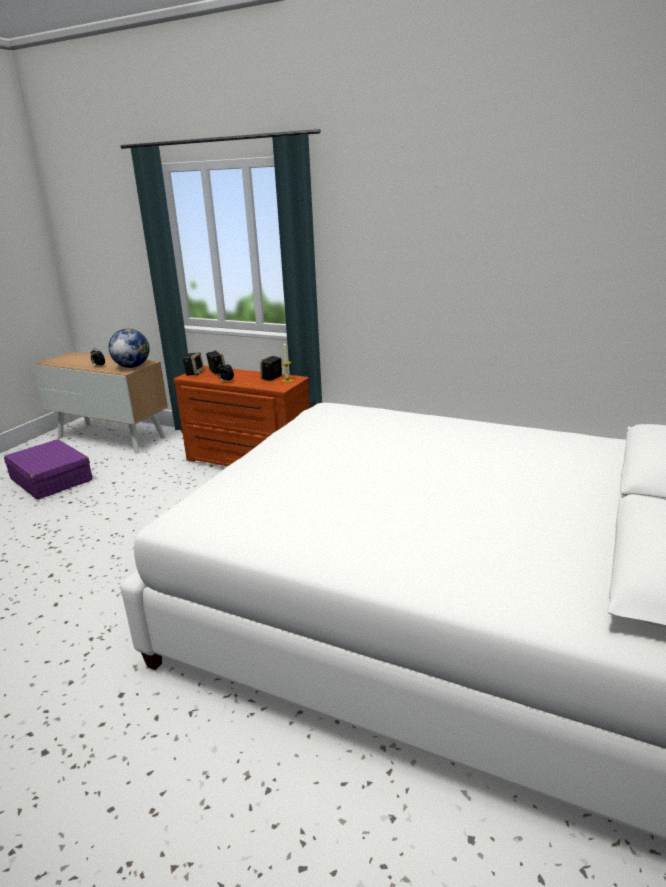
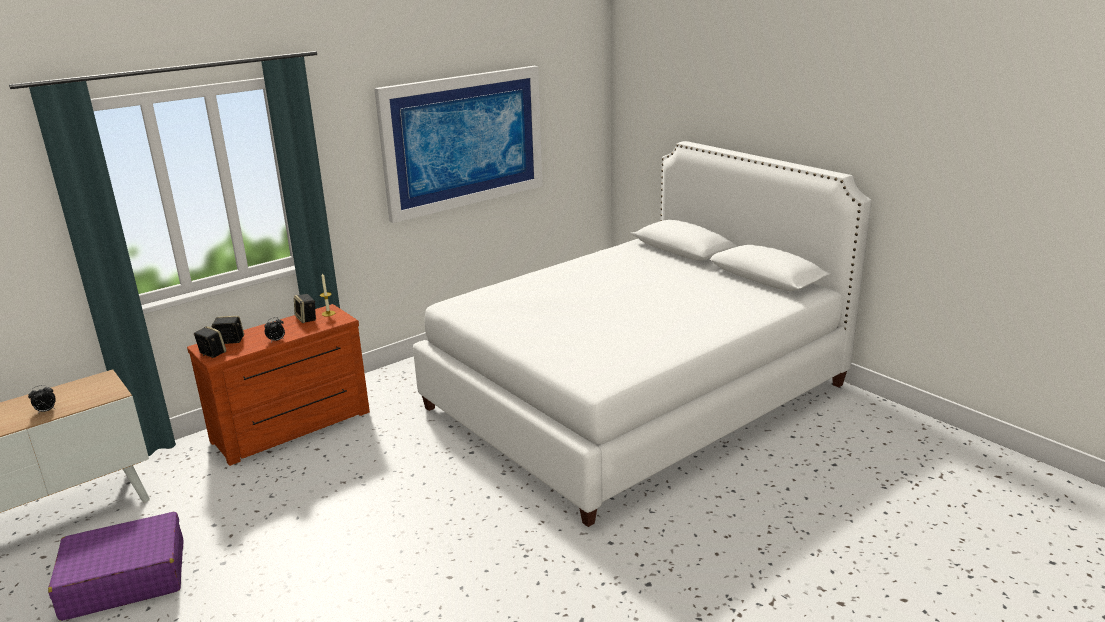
camera: 65 degrees left, 0 degrees up
globe [109,329,150,368] -> none
none -> picture [374,66,543,223]

